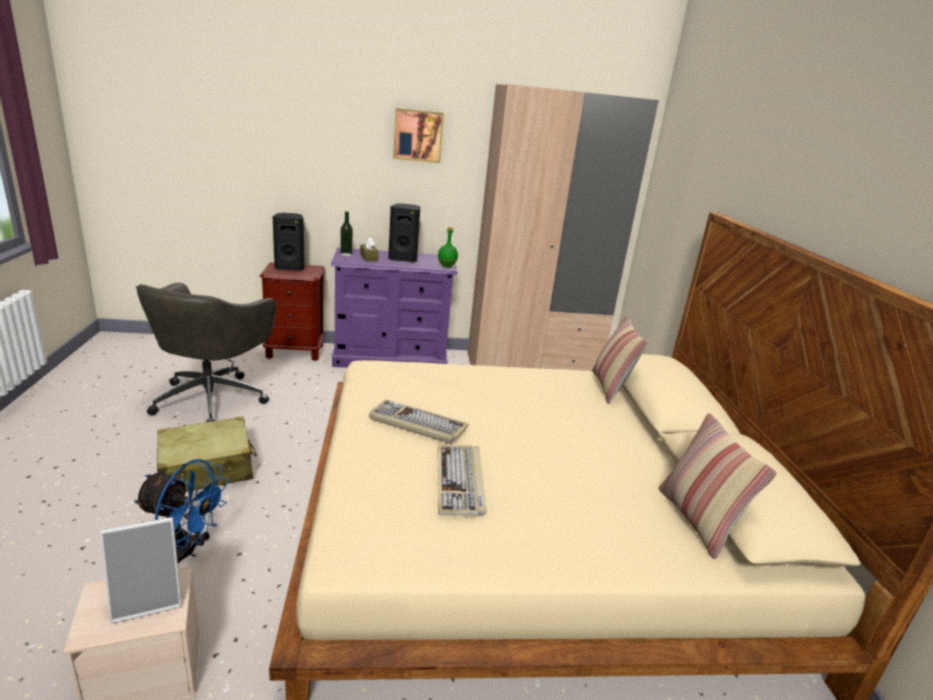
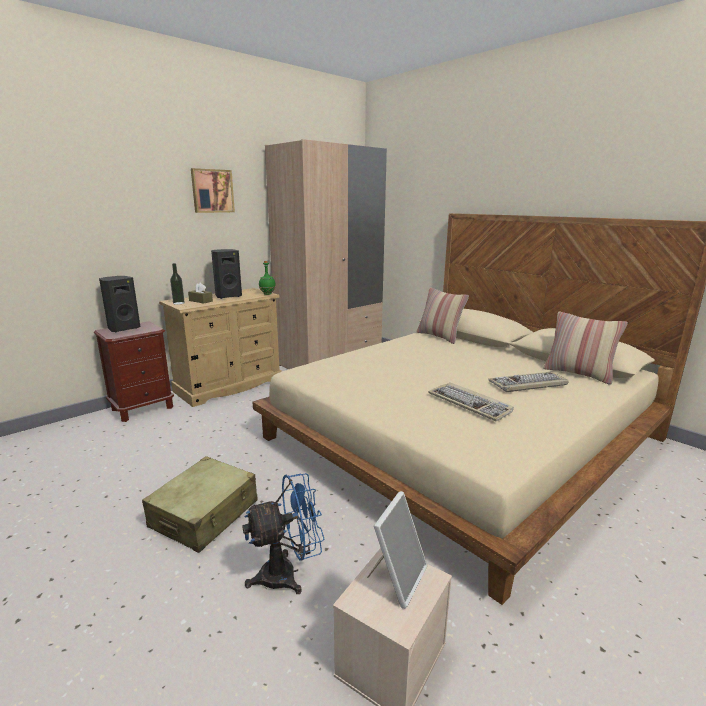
camera: 35 degrees left, 5 degrees down
grey office chair [136,283,276,422] -> none
purple dresser [331,248,457,368] -> beige dresser [159,288,282,407]
keyboard [369,399,469,443] -> keyboard moved to [488,372,569,392]

